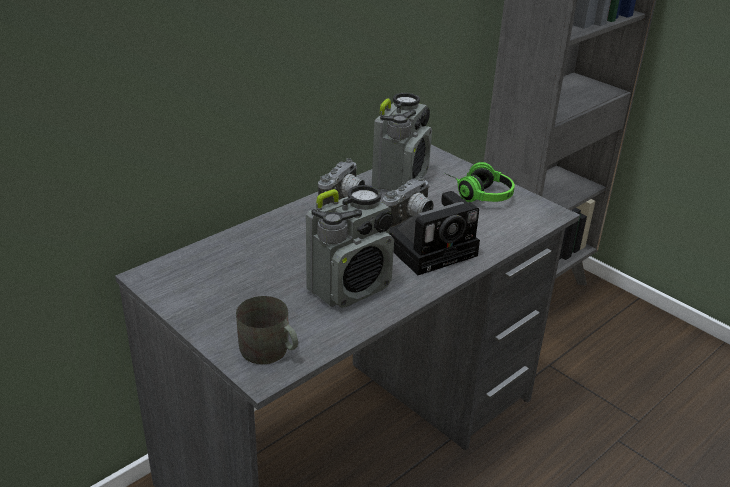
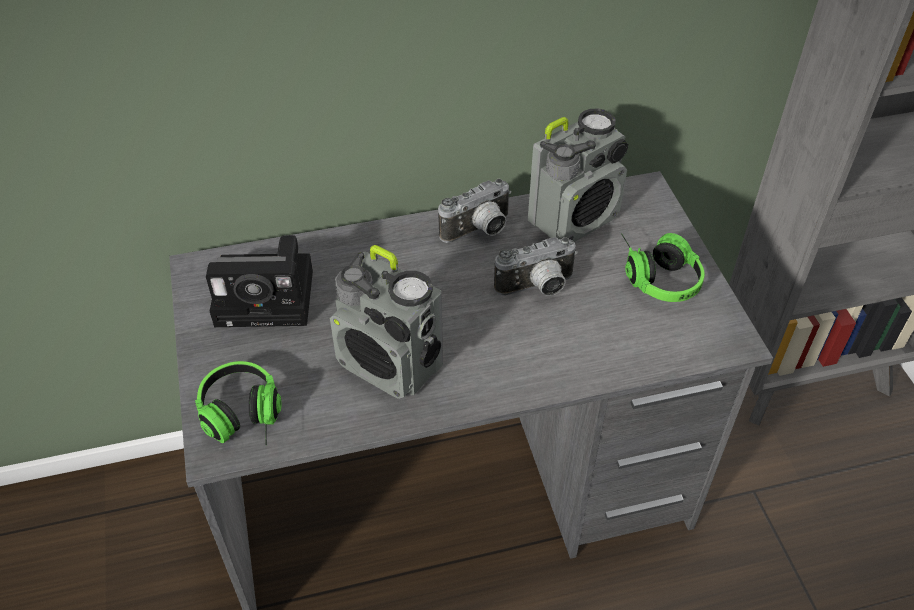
camera: 30 degrees right, 15 degrees up
grey mug [236,296,298,364] -> headphones [195,361,281,445]
radio [306,185,394,308] -> radio turned 45 degrees clockwise [330,245,443,399]
camera [389,191,480,275] -> camera moved to [206,235,313,327]

